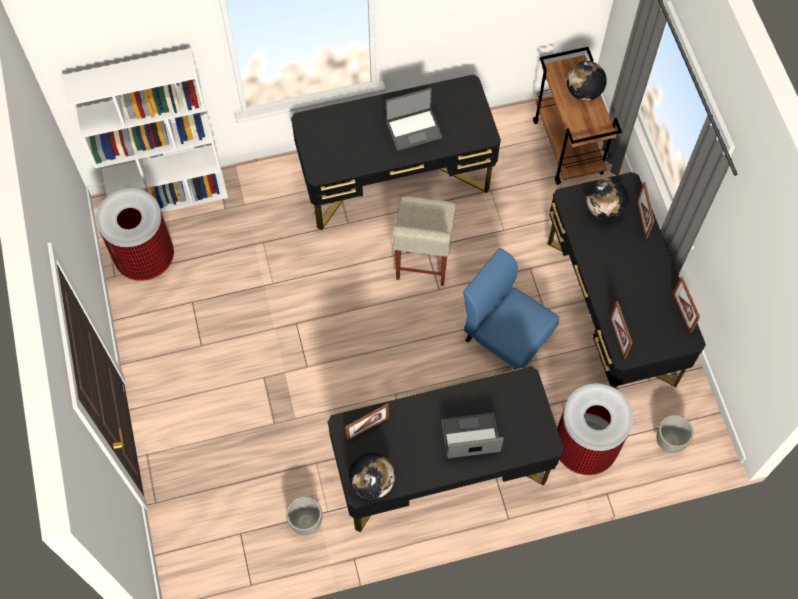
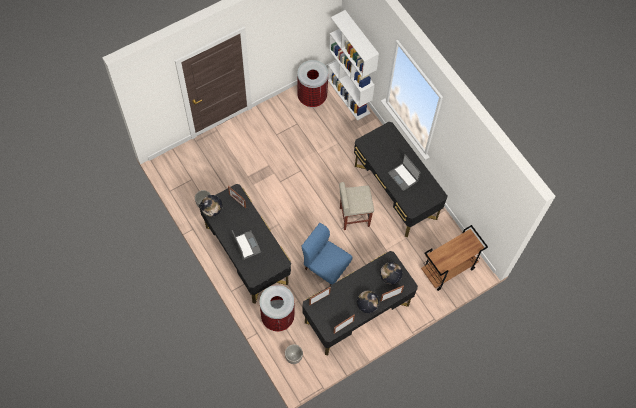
camera: 70 degrees right, 0 degrees up
blue chair [463,248,559,370] -> blue chair turned 75 degrees counterclockwise [301,223,352,286]
globe [567,61,607,101] -> globe moved to [357,291,379,313]

